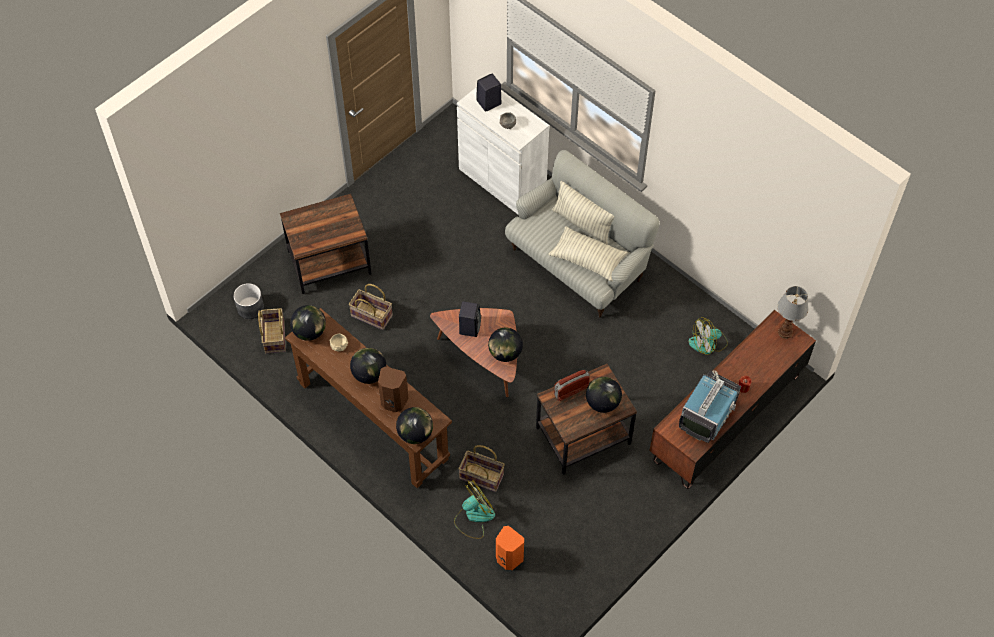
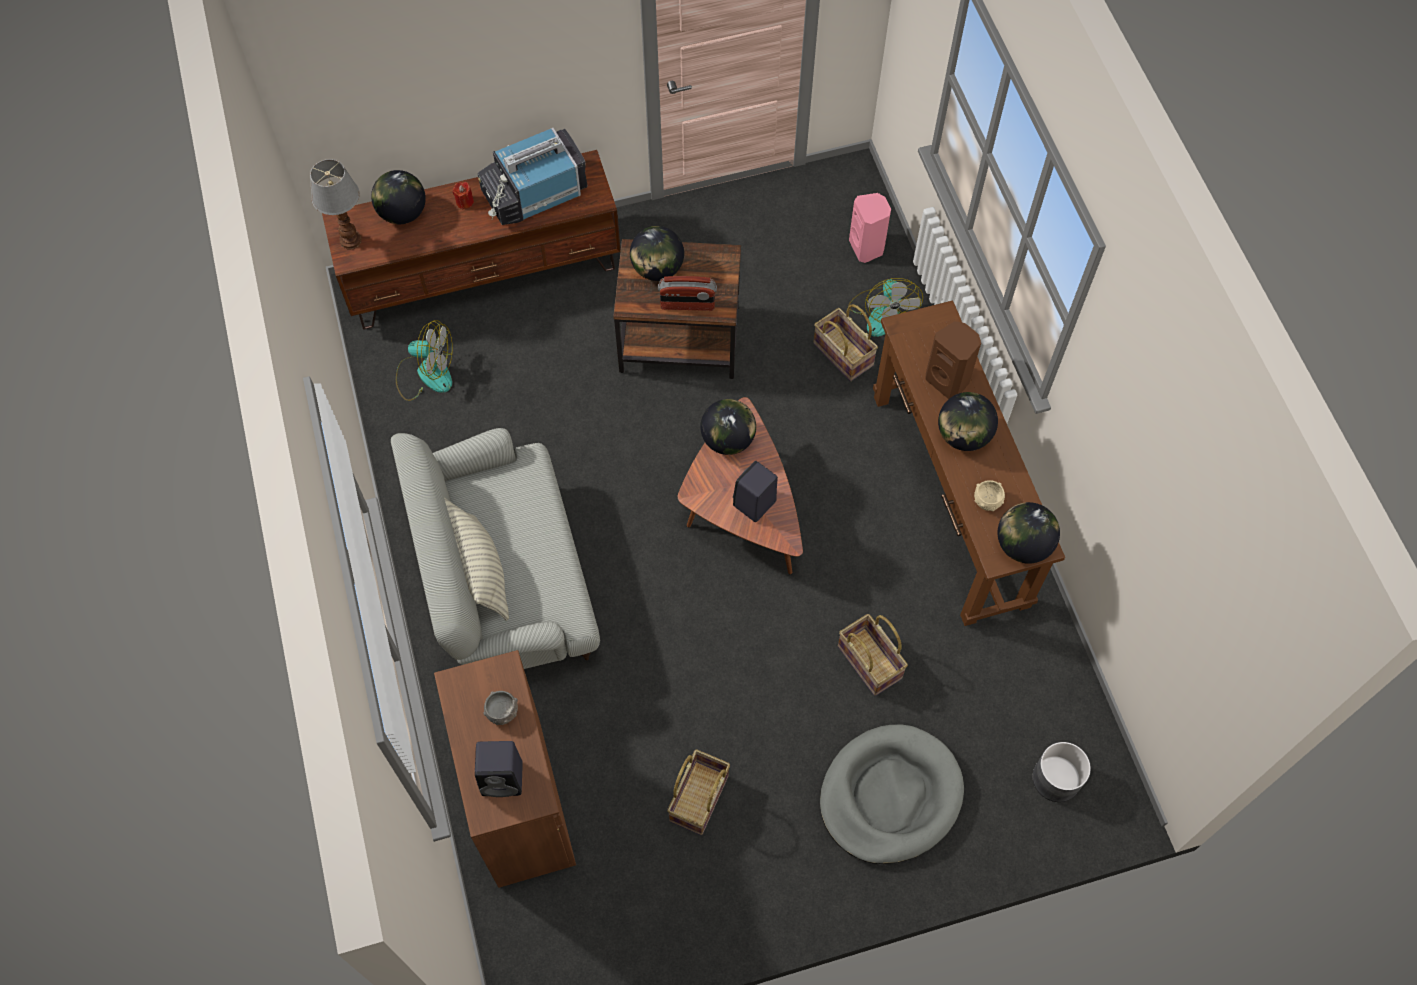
camera: 150 degrees left, 5 degrees up
basket [258,308,286,354] -> basket moved to [667,749,730,835]
brown side table [280,194,372,294] -> grey dog bed [820,724,964,864]
globe [396,407,433,444] -> globe moved to [371,170,426,224]
fan [454,480,495,539] -> fan turned 90 degrees counterclockwise [848,278,923,337]
white cabinet [457,87,549,215] -> brown cabinet [434,650,576,888]
orange speaker [496,526,524,570] -> pink speaker [849,193,891,263]
pillow [548,226,628,282] -> none

